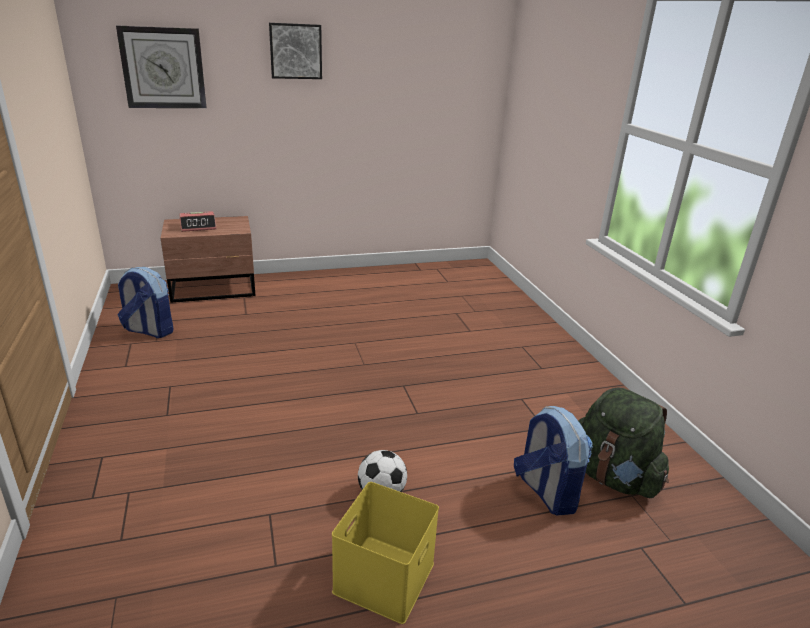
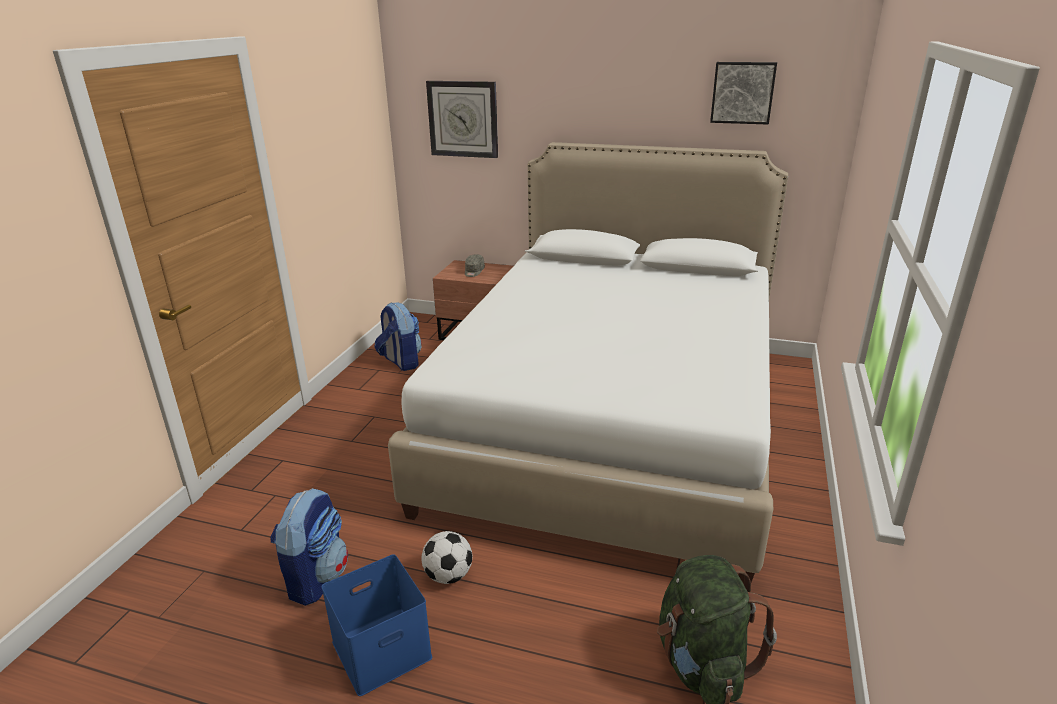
camera: 35 degrees right, 0 degrees up
alarm clock [179,211,217,232] -> grey cap [465,254,485,277]
picture [269,23,322,79] -> picture moved to [710,62,777,125]
yellow storage box [332,482,439,624] -> blue storage box [321,554,432,696]
backpack [514,406,593,516] -> backpack moved to [271,488,348,606]
none -> white bed [388,142,788,584]

